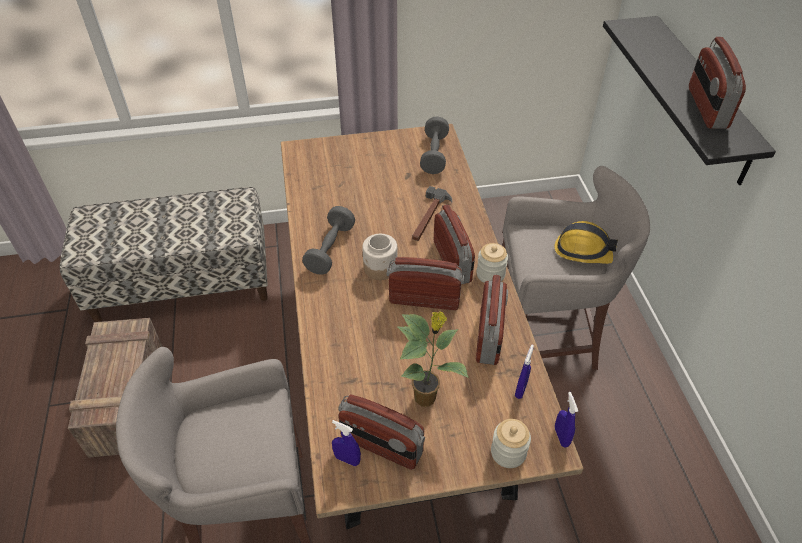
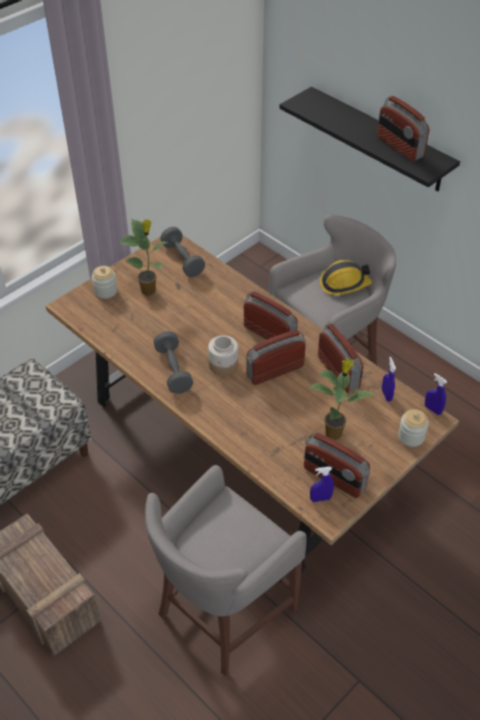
camera: 35 degrees left, 0 degrees up
radio [338,394,425,470] -> radio turned 45 degrees clockwise [304,432,370,498]
hammer [412,186,452,241] -> none
jar [476,243,508,283] -> jar moved to [92,266,117,299]
none -> potted plant [119,219,169,296]

